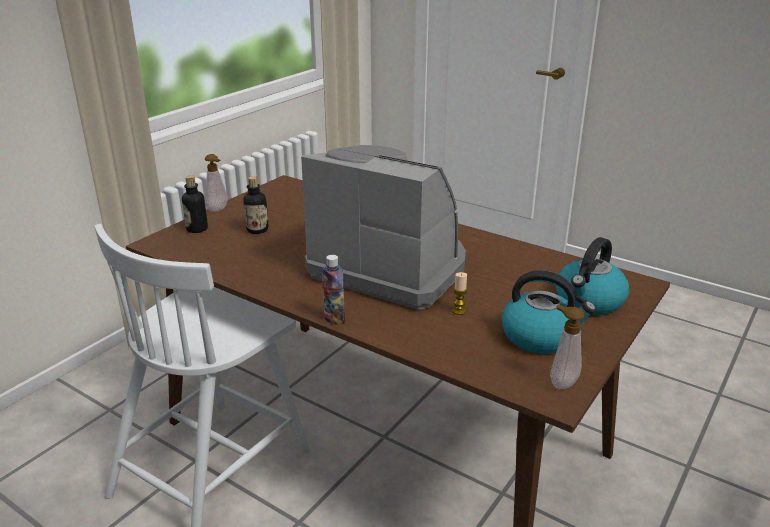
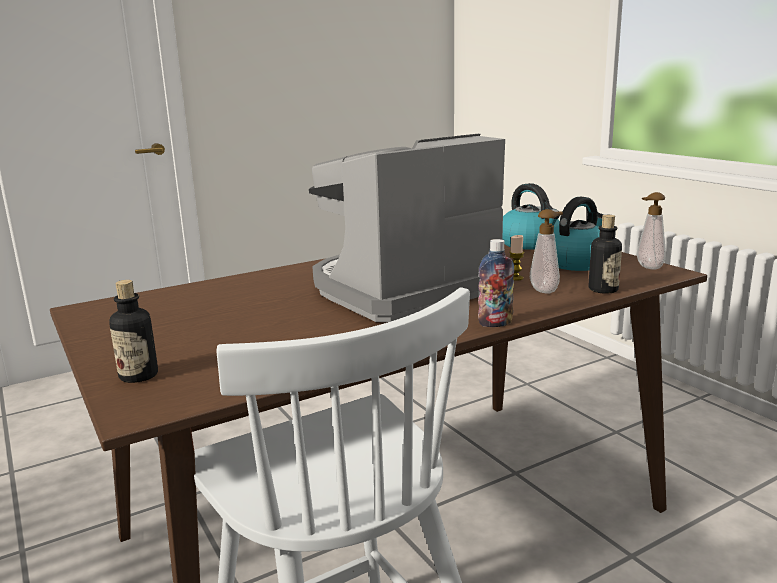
camera: 65 degrees left, 10 degrees down
soap dispenser [205,154,228,212] -> soap dispenser moved to [530,209,563,294]
bottle [243,176,269,234] -> bottle moved to [589,215,622,294]

